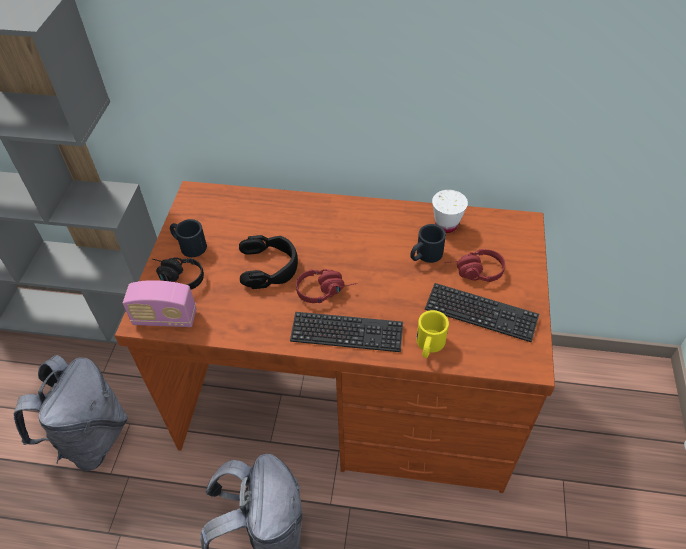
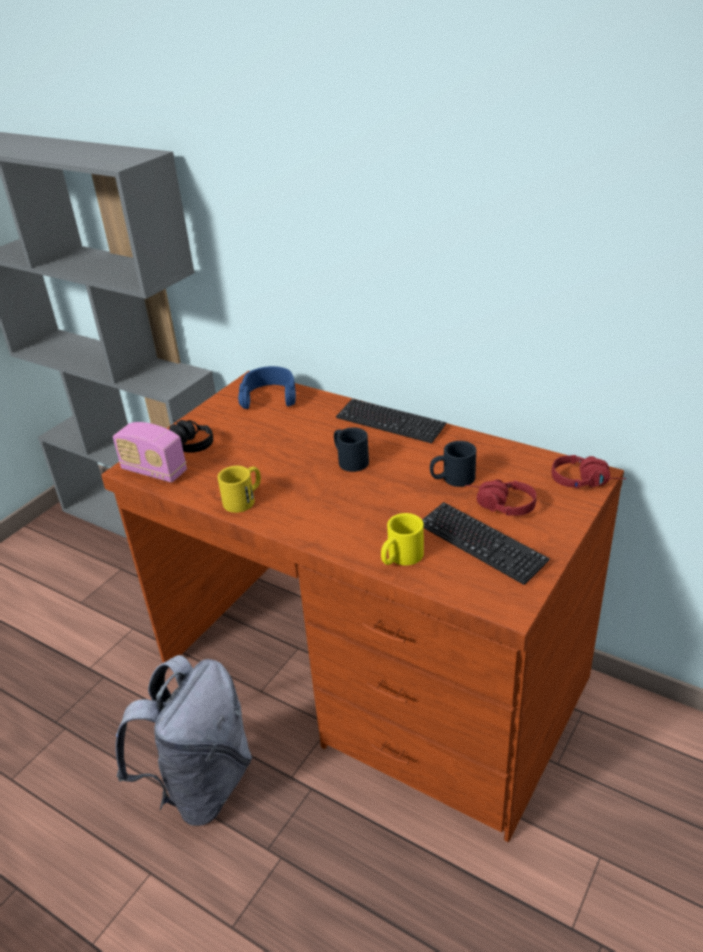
camera: 25 degrees right, 15 degrees down
grey backpack [14,355,128,471] -> none
black mug [170,219,207,257] -> black mug moved to [334,427,369,472]
black headphones [239,235,298,289] -> none
keyboard [290,312,403,352] -> keyboard moved to [336,399,447,443]
red headphones [296,269,357,303] -> red headphones moved to [552,455,626,488]
white cup [432,190,468,233] -> none
none -> yellow mug [217,466,261,513]
none -> blue headphones [238,366,296,409]

